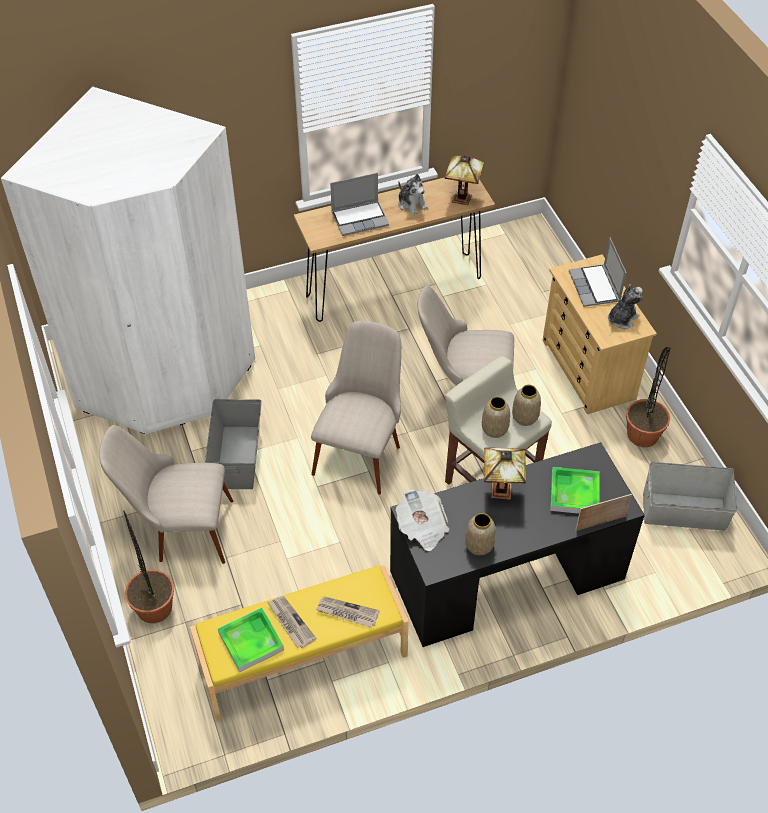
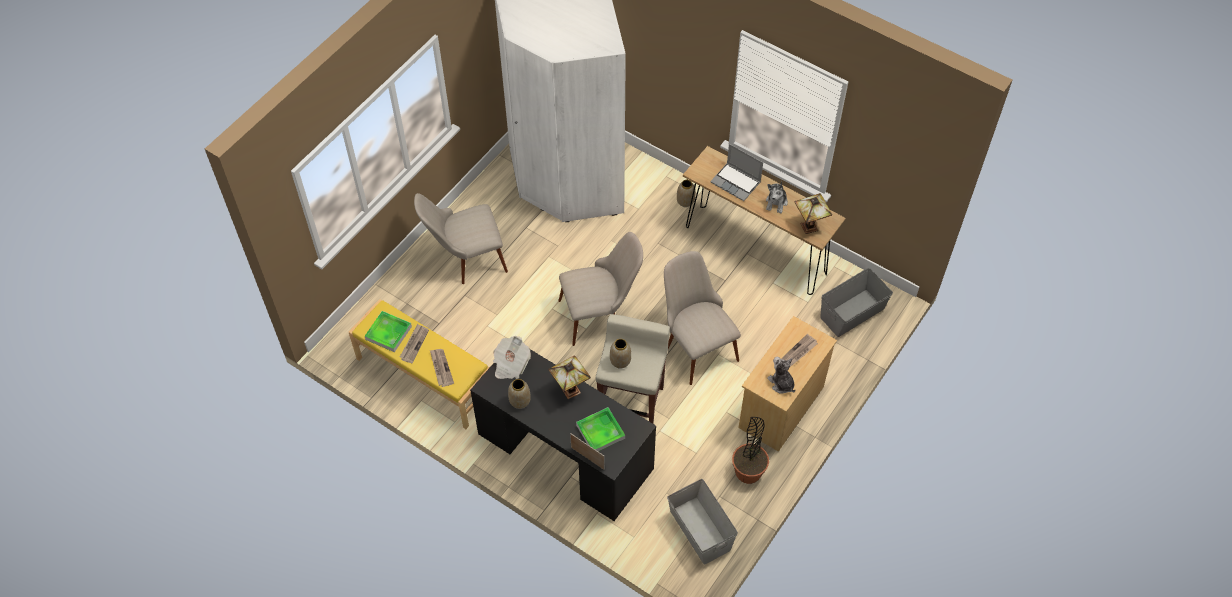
camera: 55 degrees right, 5 degrees up
beige chair [99,425,233,564] -> beige chair turned 75 degrees counterclockwise [414,193,508,284]
potted plant [123,511,174,623] -> none
grey storage box [205,399,262,489] -> grey storage box moved to [820,268,893,337]
vase [512,385,541,426] -> vase moved to [677,180,695,207]
laptop [569,237,627,307] -> newspaper [781,334,818,367]
plush toy [608,284,643,329] -> plush toy turned 135 degrees counterclockwise [767,357,796,393]

